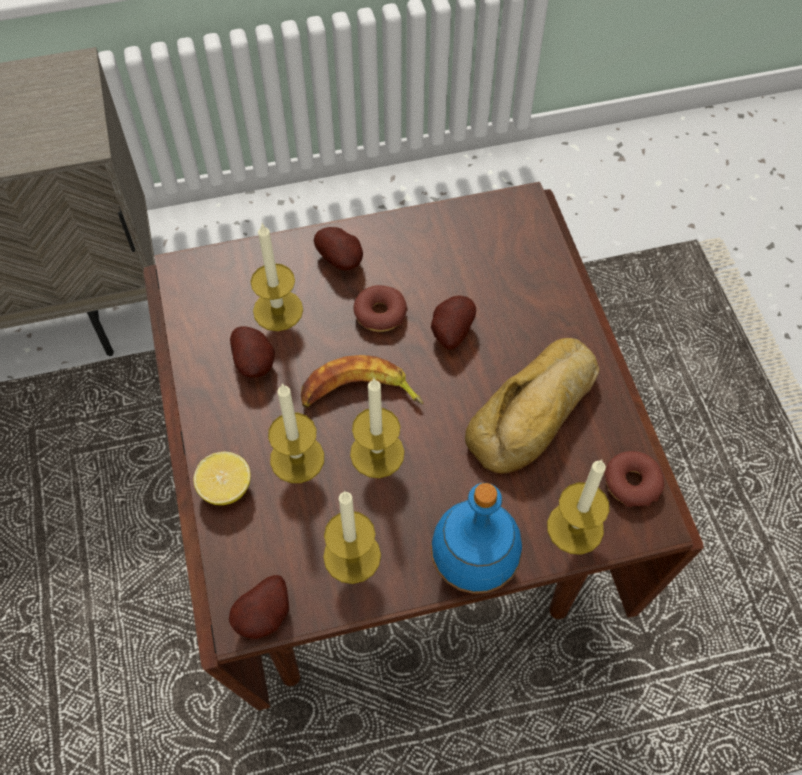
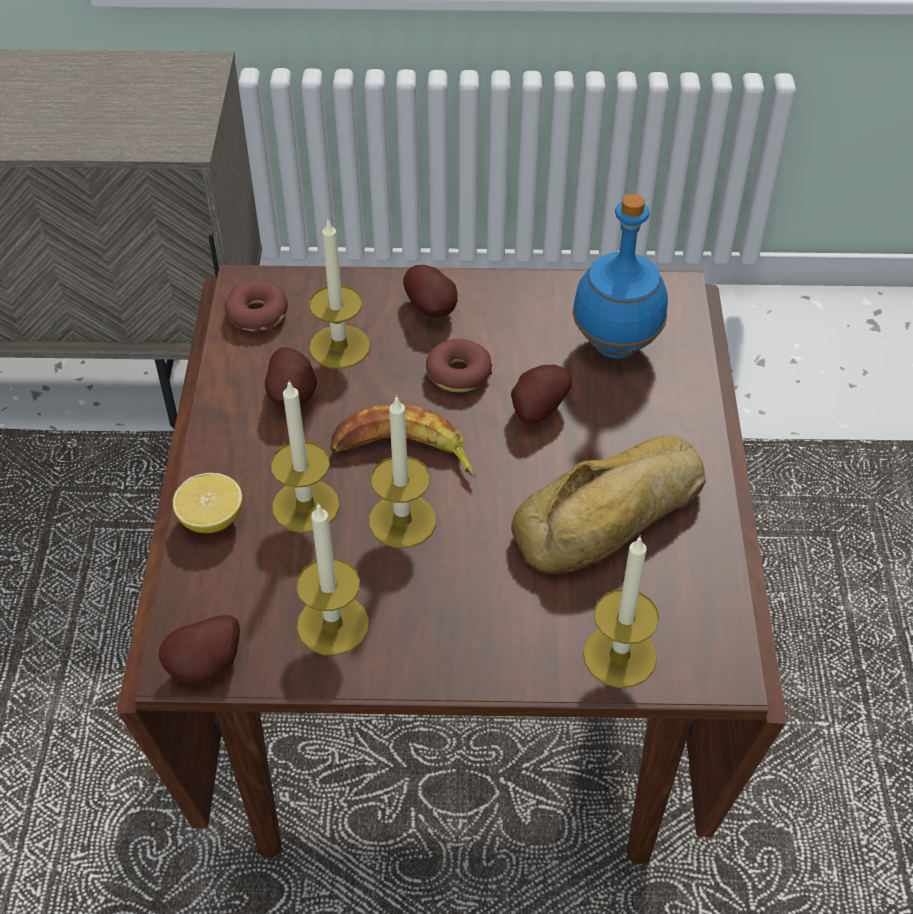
camera: 15 degrees right, 10 degrees down
blue bottle [431,483,522,594] -> blue bottle moved to [572,194,668,359]
donut [605,451,664,507] -> donut moved to [225,280,288,332]

